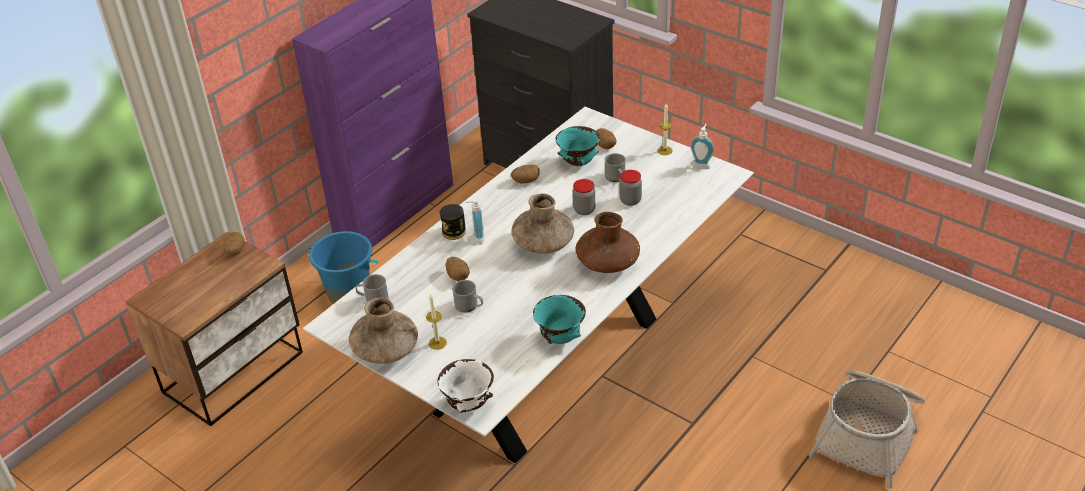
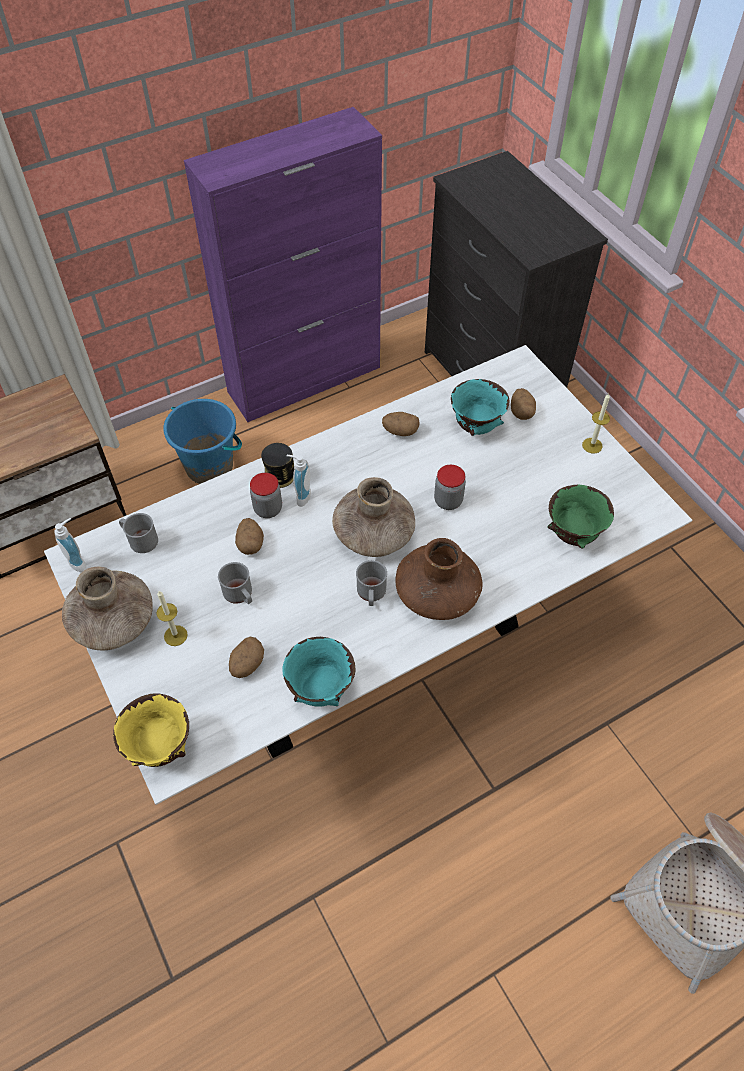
camera: 20 degrees right, 15 degrees up
potato [223,232,245,256] -> potato moved to [229,637,264,678]
white bowl [437,359,494,413] -> yellow bowl [113,693,189,767]
grey mug [604,153,626,182] -> grey mug moved to [356,560,387,606]
jar [619,170,642,206] -> jar moved to [250,473,282,518]
soap dispenser [690,124,714,169] -> soap dispenser moved to [55,518,87,572]
none -> green bowl [547,484,614,548]

